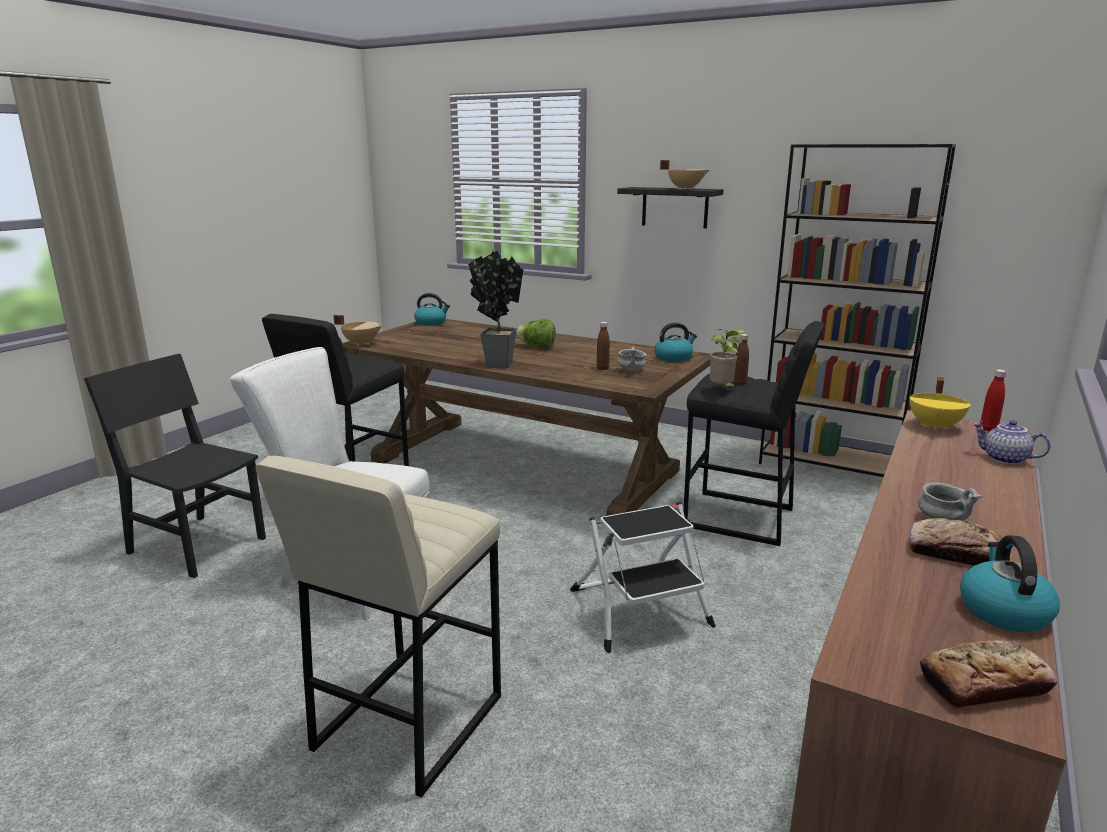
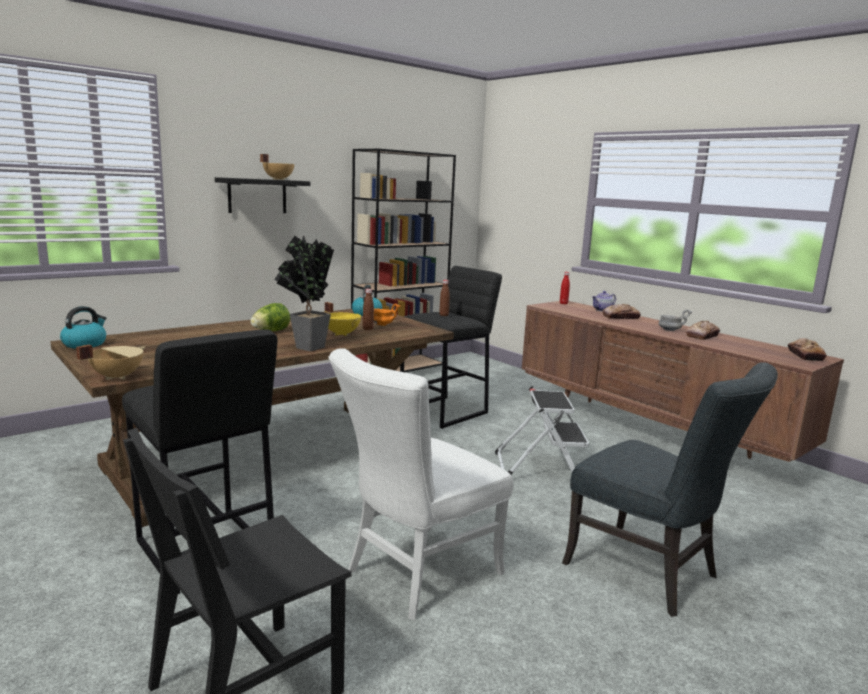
camera: 70 degrees left, 5 degrees down
beige stool [255,456,501,798] -> grey chair [562,362,778,617]
grey bowl [617,347,647,371] -> orange bowl [374,304,400,326]
potted plant [710,329,746,386] -> none
yellow cooking pot [909,377,971,431] -> yellow cooking pot moved to [325,302,361,336]
kettle [960,535,1060,632] -> none
none -> bread [603,304,641,319]

